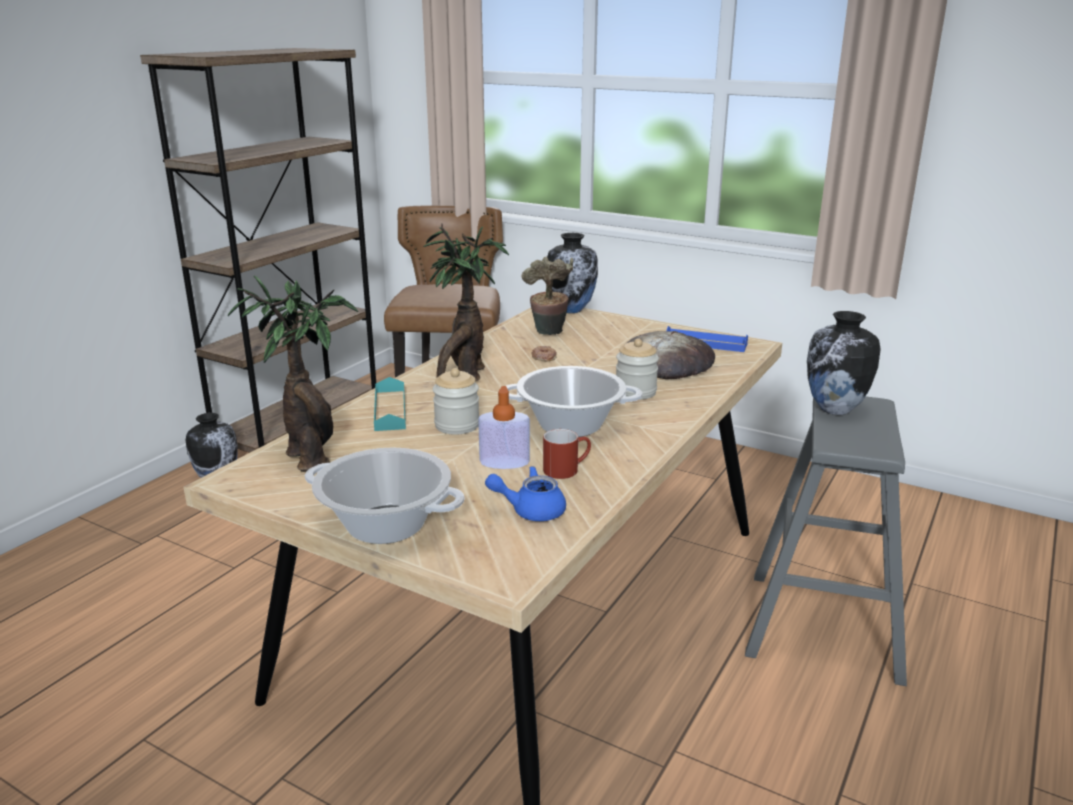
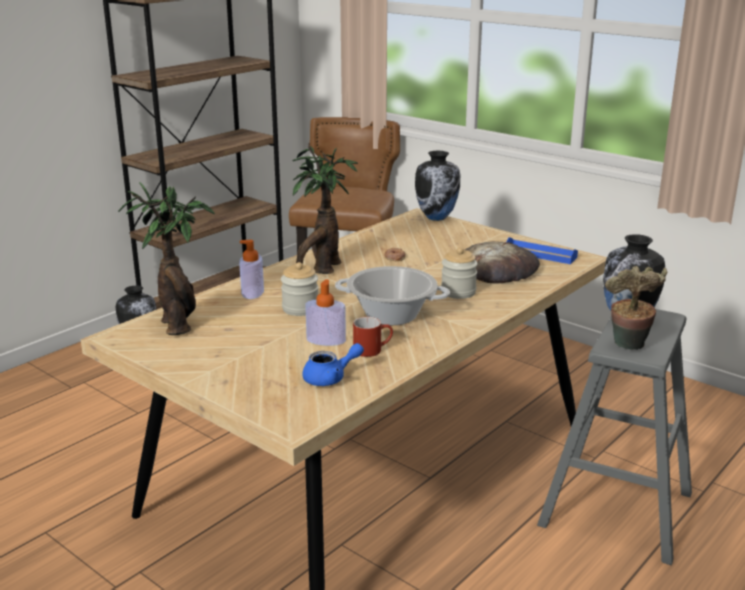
camera: 10 degrees right, 0 degrees up
cooking pot [305,448,465,544] -> none
turquoise tray [374,377,406,431] -> soap dispenser [239,240,264,299]
blue teapot [485,466,566,521] -> blue teapot turned 150 degrees clockwise [303,343,364,386]
potted plant [521,257,573,335] -> potted plant moved to [605,266,667,350]

